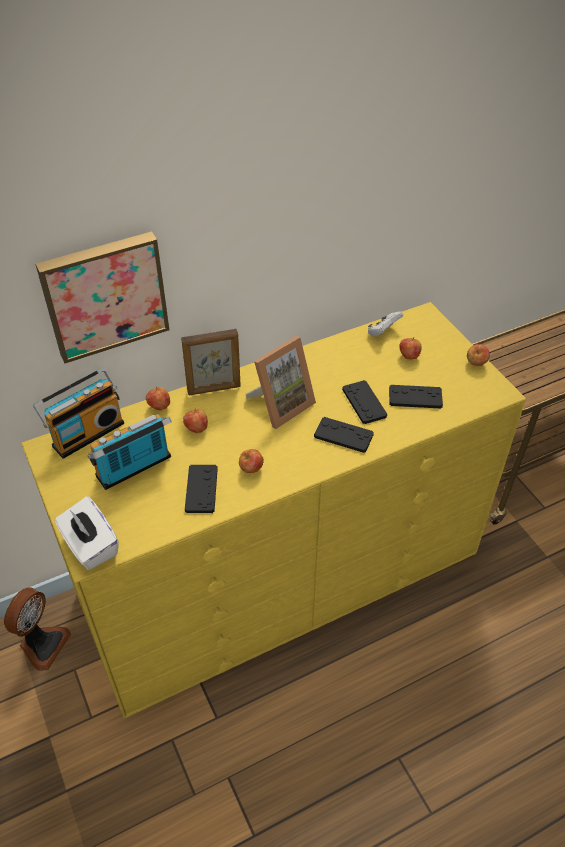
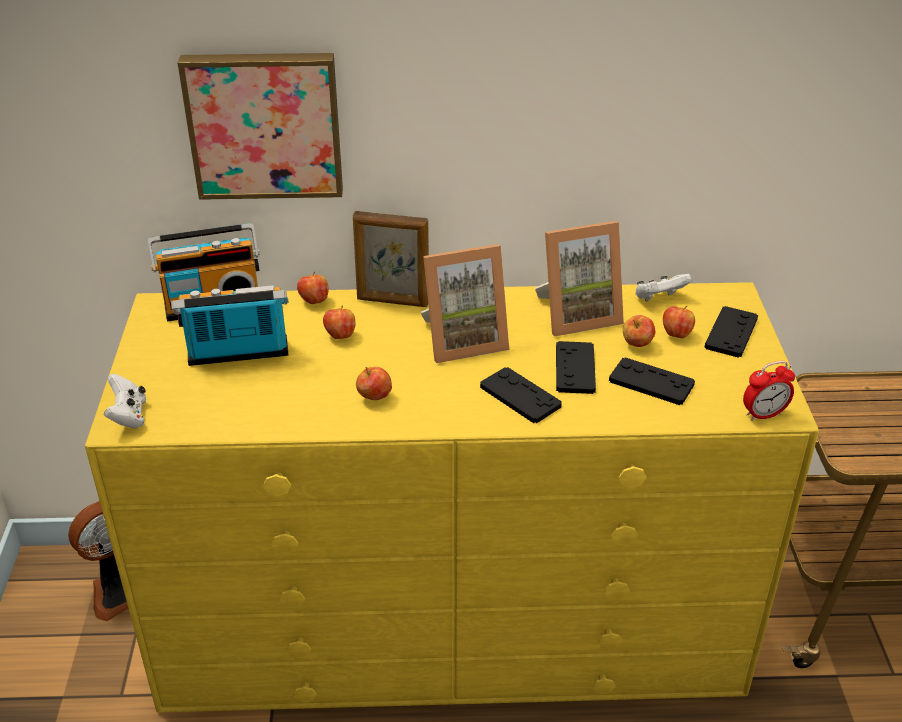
camera: 25 degrees right, 10 degrees down
white tissue box [55,496,118,570] -> white game controller [104,374,146,429]
black game controller [185,465,218,513] -> black game controller moved to [704,306,758,358]
apple [467,344,490,366] -> apple moved to [623,315,655,347]
none -> picture frame [535,221,624,336]
none -> alarm clock [743,361,795,421]

